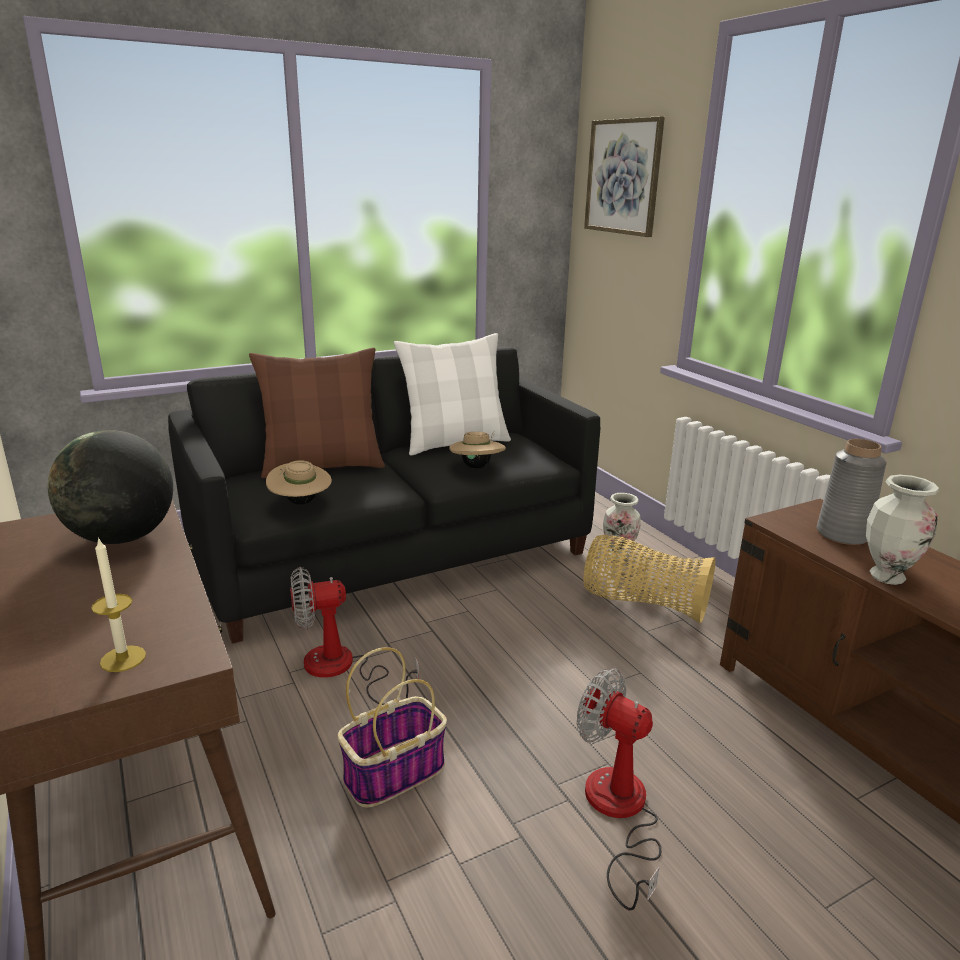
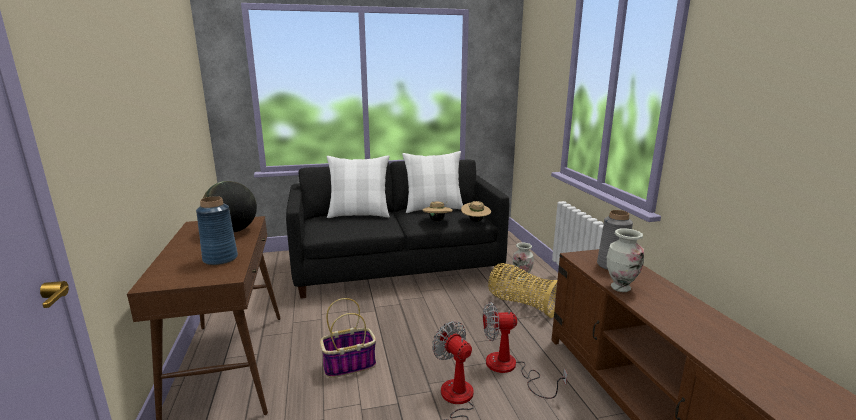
camera: 15 degrees right, 5 degrees down
candle [91,537,146,672] -> none
brown pillow [249,348,385,478] -> white pillow [327,155,390,218]
beige hat [266,460,332,505] -> beige hat moved to [461,201,491,222]
fan [290,567,419,705] -> fan moved to [483,302,567,399]
picture [584,116,665,237] -> none
none -> blue vase [196,196,238,265]

